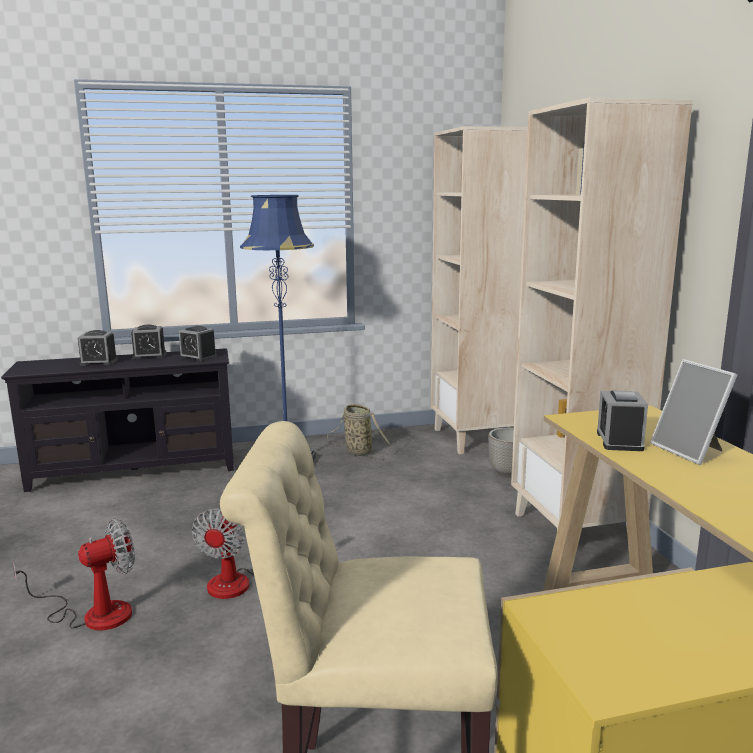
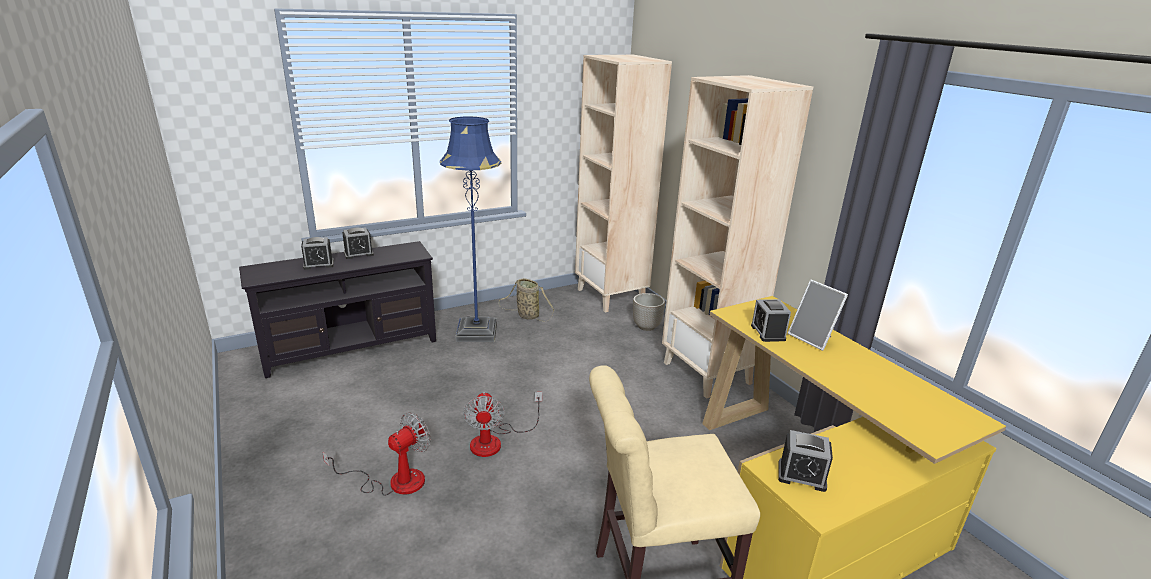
camera: 15 degrees left, 10 degrees up
alarm clock [179,326,217,362] -> alarm clock moved to [778,430,833,492]

